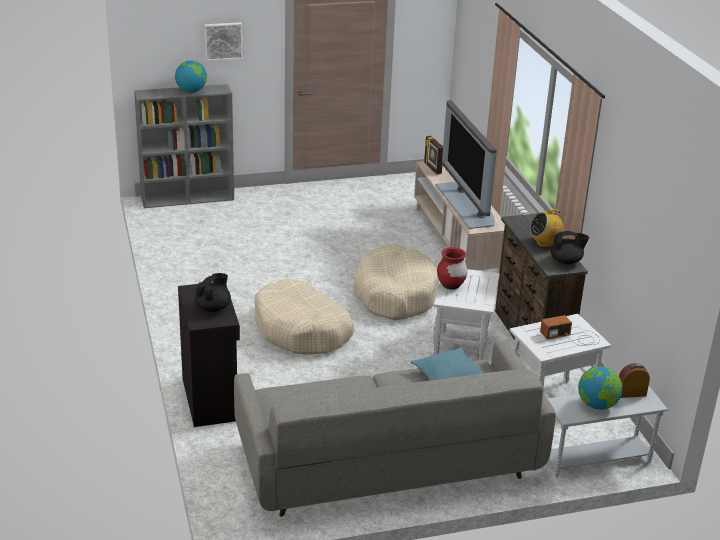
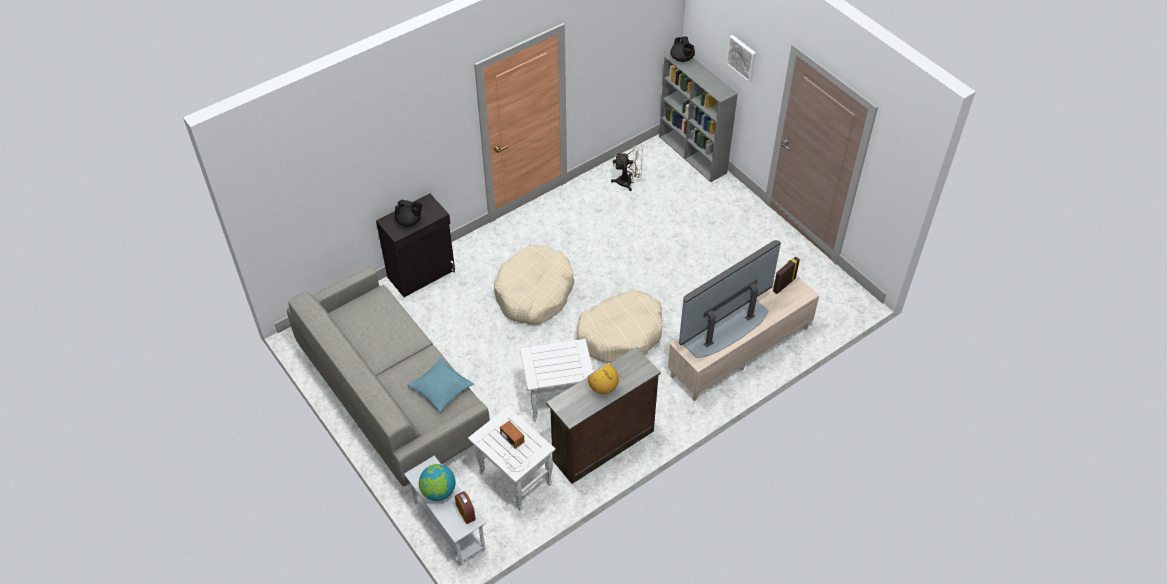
camera: 70 degrees right, 20 degrees up
globe [175,60,207,93] -> none
red vase [437,247,468,290] -> none
black teapot [551,231,589,264] -> black teapot moved to [670,36,695,62]
none -> beige fan [611,145,643,191]

